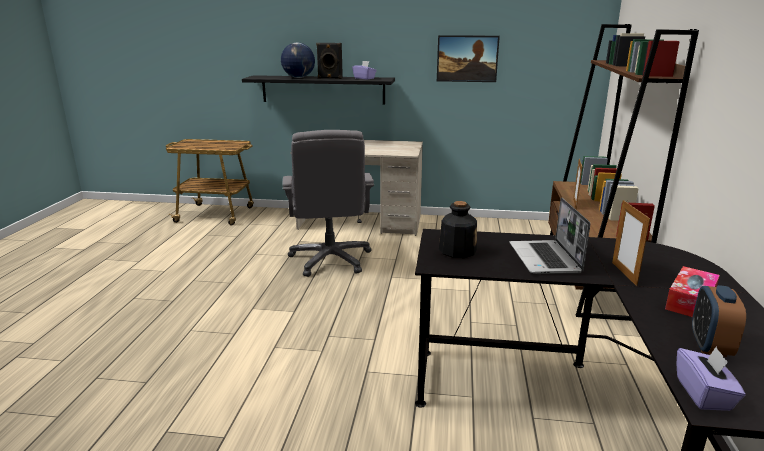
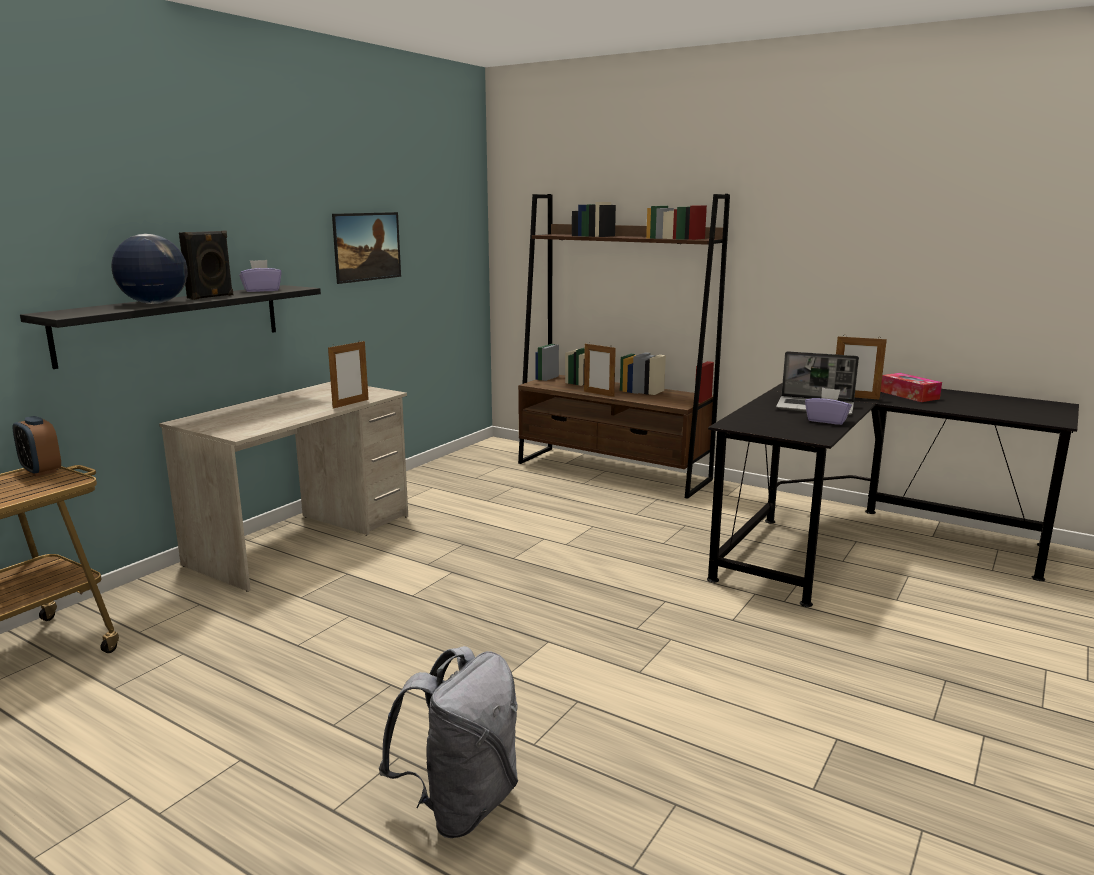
camera: 65 degrees left, 5 degrees down
grey office chair [282,130,374,277] -> none
bottle [439,201,477,258] -> none
purple tissue box [677,347,746,411] -> purple tissue box moved to [805,388,852,425]
alarm clock [692,285,746,357] -> alarm clock moved to [12,416,61,476]
none -> picture frame [328,341,369,409]
none -> grey backpack [379,646,518,838]

